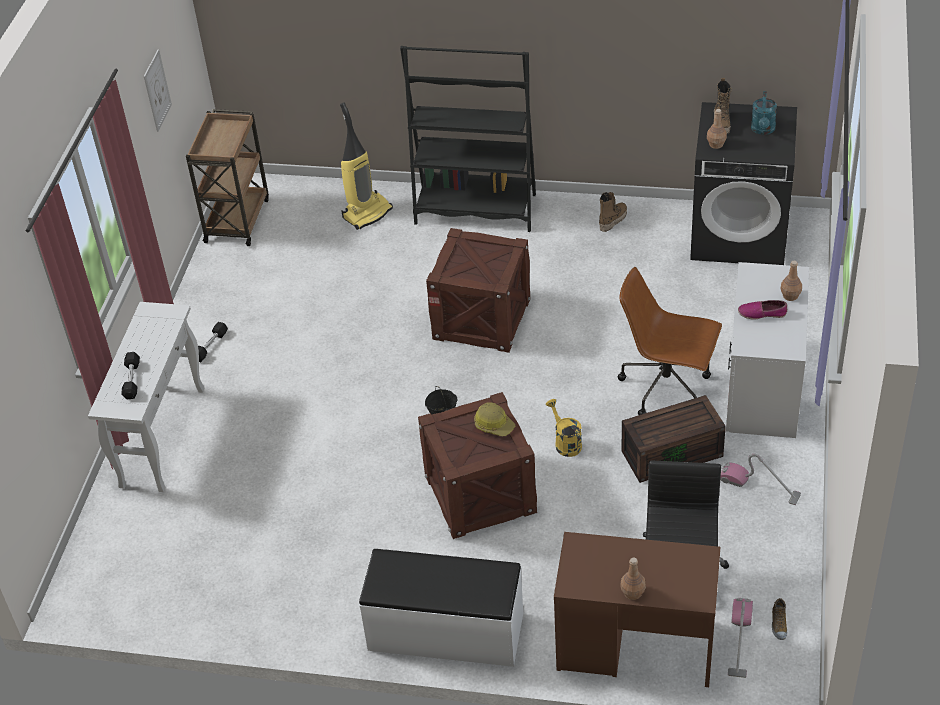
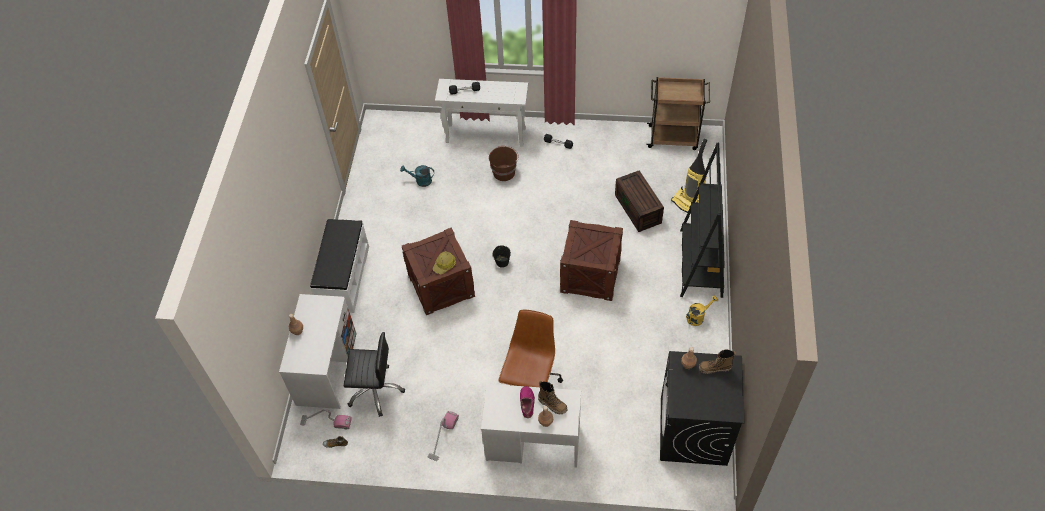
camera: 85 degrees right, 10 degrees up
picture [144,49,172,132] -> none
yellow watering can [546,399,582,457] -> yellow watering can moved to [686,295,718,326]
brown desk [554,532,720,687] -> white desk [279,294,357,409]
boot [599,192,627,232] -> boot moved to [538,381,567,414]
brown storage box [621,395,726,483] -> brown storage box moved to [615,171,664,232]
turquoise watering can [751,91,777,135] -> turquoise watering can moved to [400,165,434,187]
none -> brown bucket [489,146,519,181]

